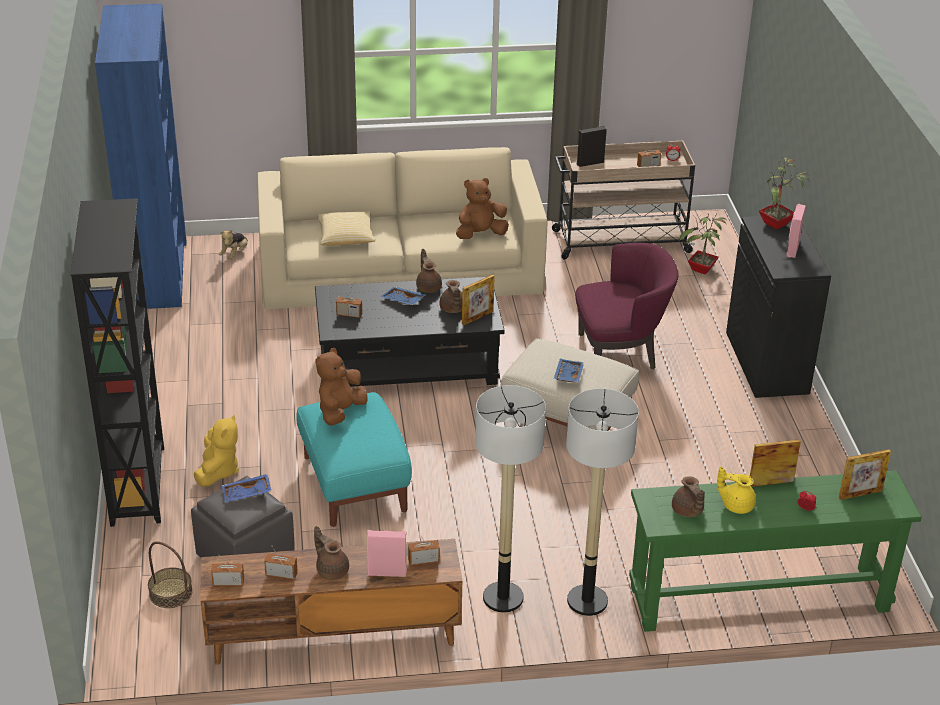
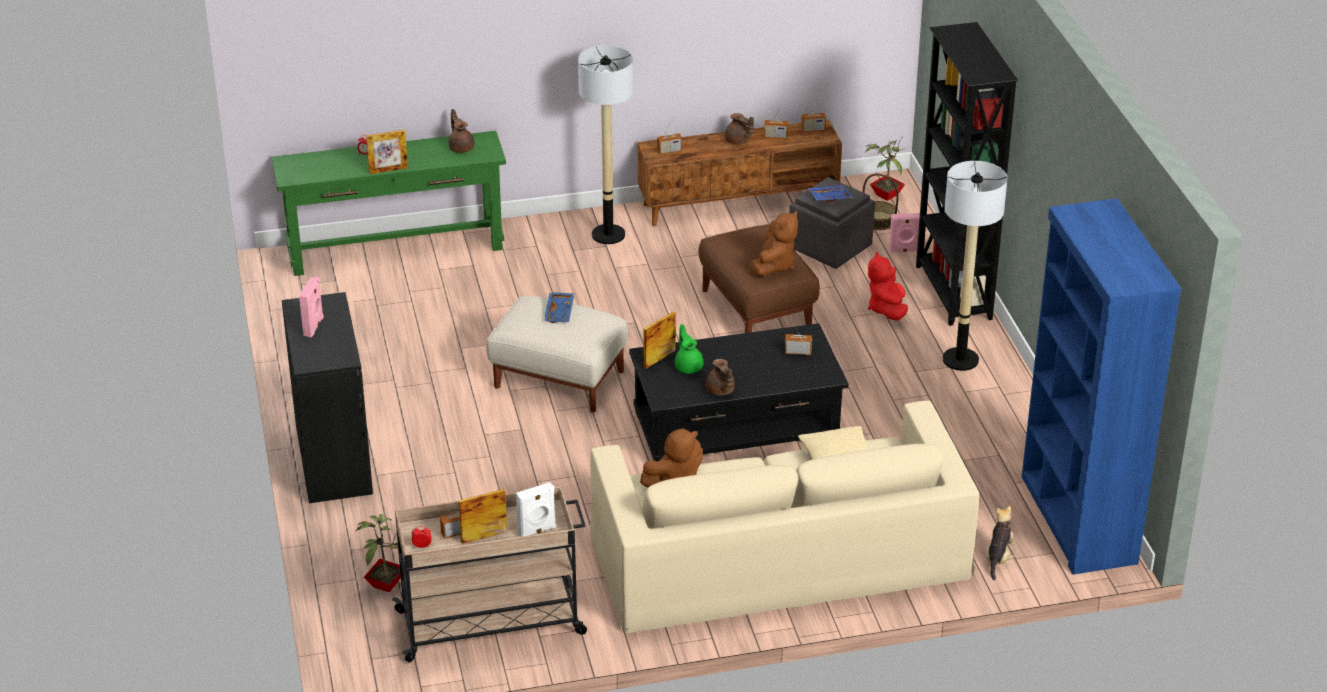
camera: 175 degrees right, 0 degrees up
yellow plush toy [194,415,239,487] -> red plush toy [868,252,908,321]
turquoise ottoman [296,392,412,527] -> brown ottoman [699,224,820,333]
pink speaker [367,530,407,577] -> pink speaker moved to [889,213,920,253]
blue tray [380,287,425,305] -> none
brown teapot [439,280,462,313] -> green teapot [675,324,704,374]
floor lamp [566,388,639,616] -> floor lamp moved to [943,161,1007,371]
purple armchair [575,243,678,369] -> none
black speaker [577,126,607,167] -> white speaker [516,482,556,537]
yellow teapot [717,466,756,514] -> none
potted plant [759,157,810,229] -> potted plant moved to [865,136,905,201]
picture frame [839,449,891,500] -> picture frame moved to [458,489,507,544]

